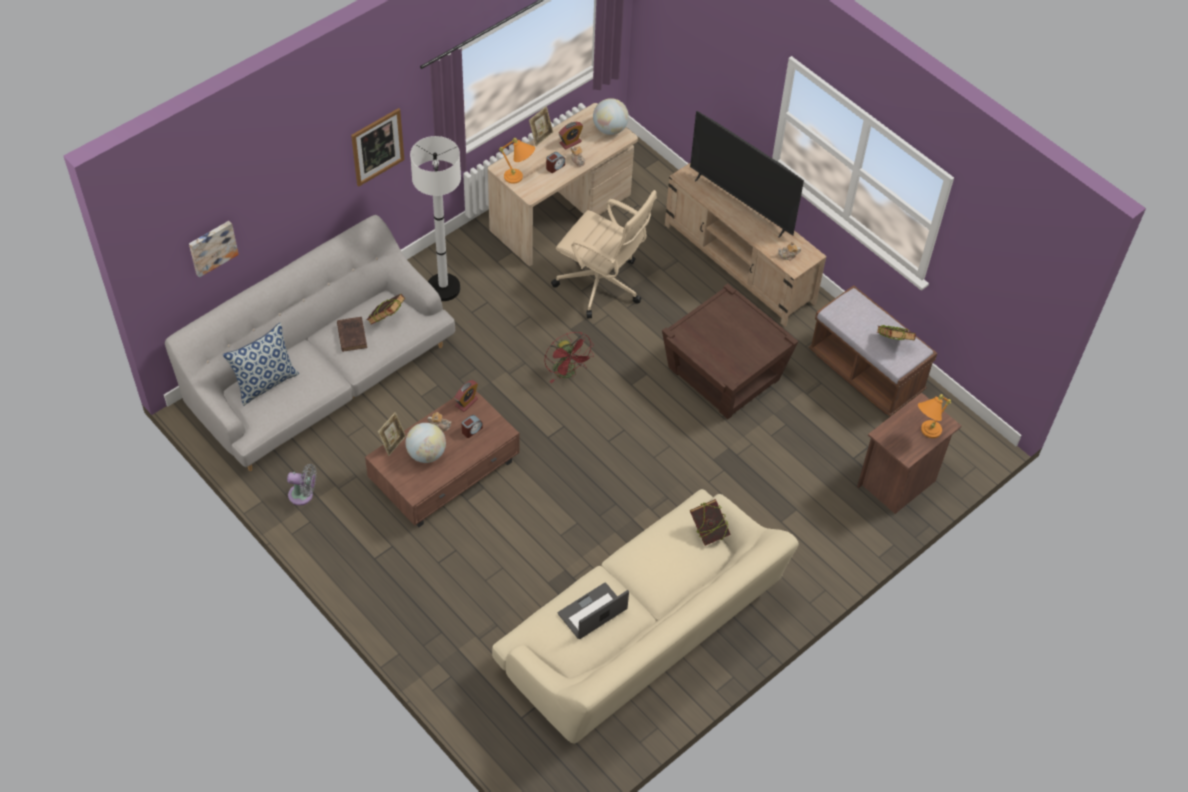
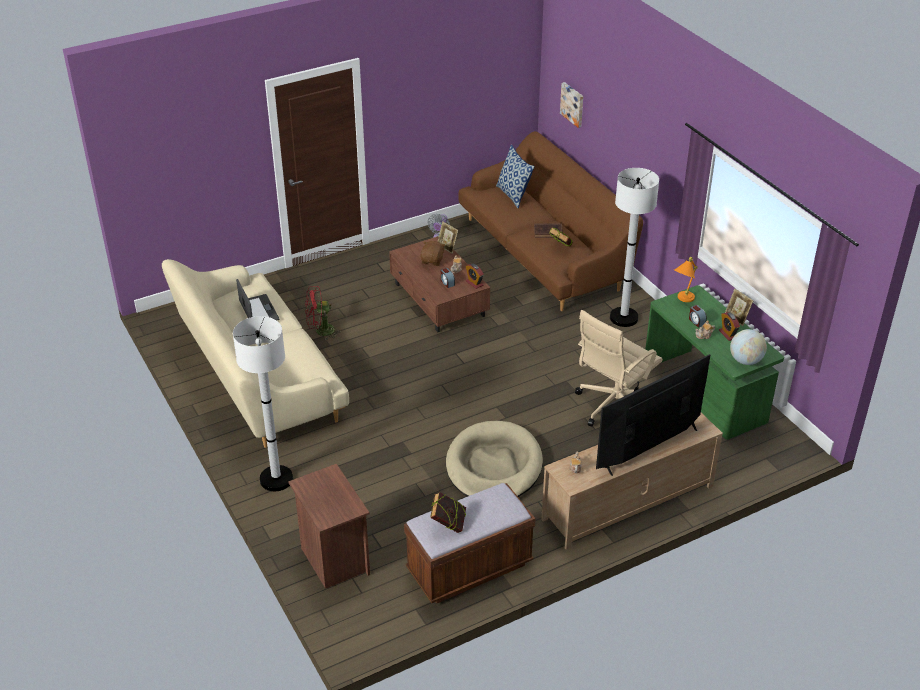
camera: 105 degrees right, 15 degrees down
grey sofa [165,215,455,471] -> brown sofa [459,131,643,311]
picture [351,108,404,187] -> none
globe [405,423,446,463] -> brown plush toy [420,241,445,266]
beige desk [488,103,638,266] -> green desk [645,285,784,440]
red fan [544,332,594,383] -> red fan moved to [305,286,340,340]
brown side table [662,283,798,419] -> beige dog bed [446,421,543,497]
book [690,499,731,546] -> none
orange table lamp [918,394,951,438] -> none
none -> white floor lamp [233,316,293,491]

